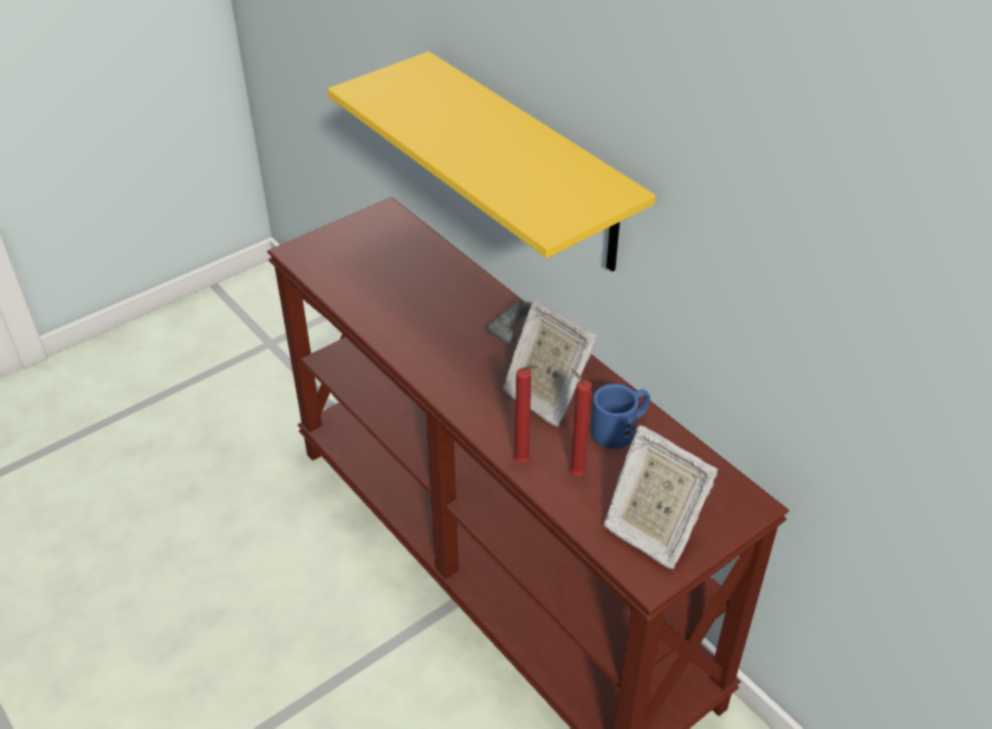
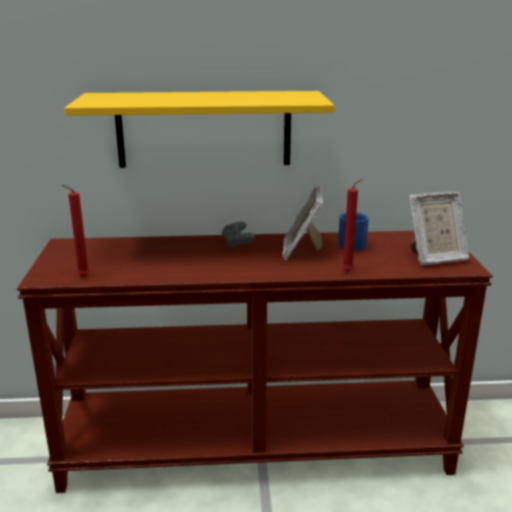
camera: 55 degrees left, 20 degrees down
picture frame [502,299,597,427] -> picture frame turned 105 degrees clockwise [282,185,323,260]
red candle [569,368,592,476] -> red candle moved to [62,185,89,276]

